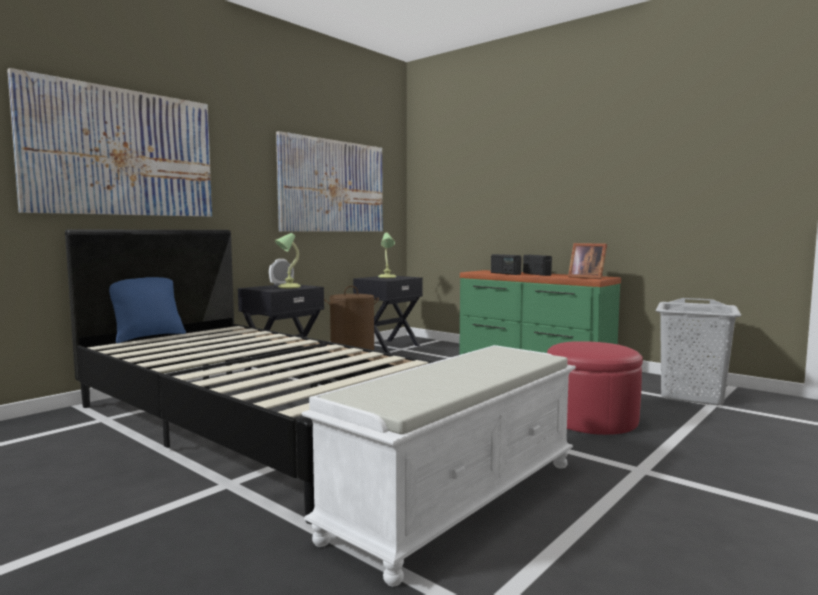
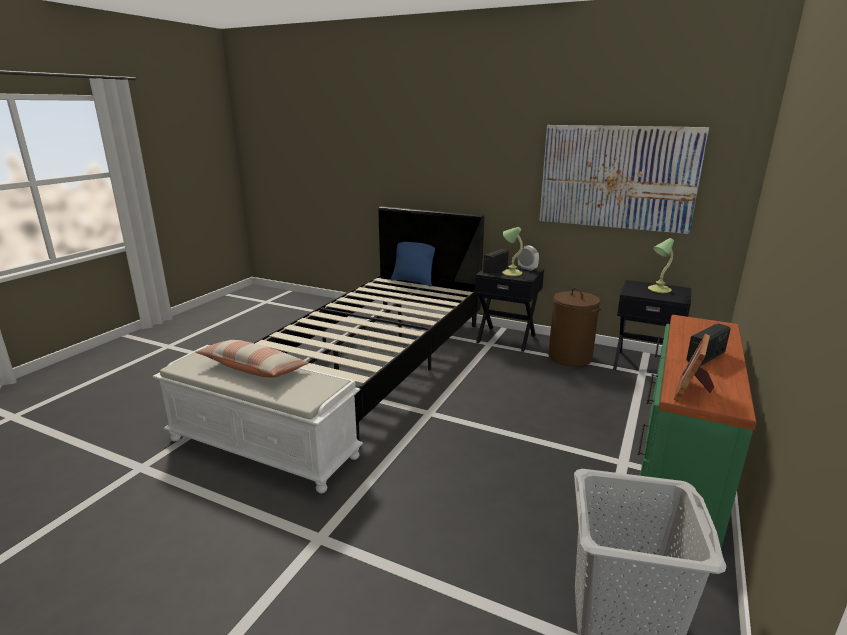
camera: 75 degrees right, 15 degrees up
picture [7,68,212,217] -> none
radio [491,254,522,275] -> radio moved to [483,249,509,273]
red ottoman [547,341,643,435] -> none
none -> pillow [195,340,309,378]

